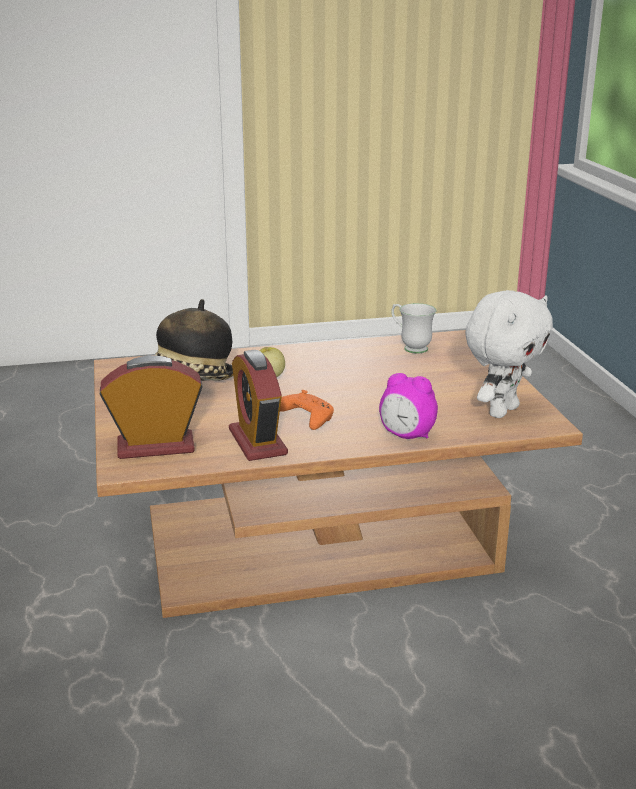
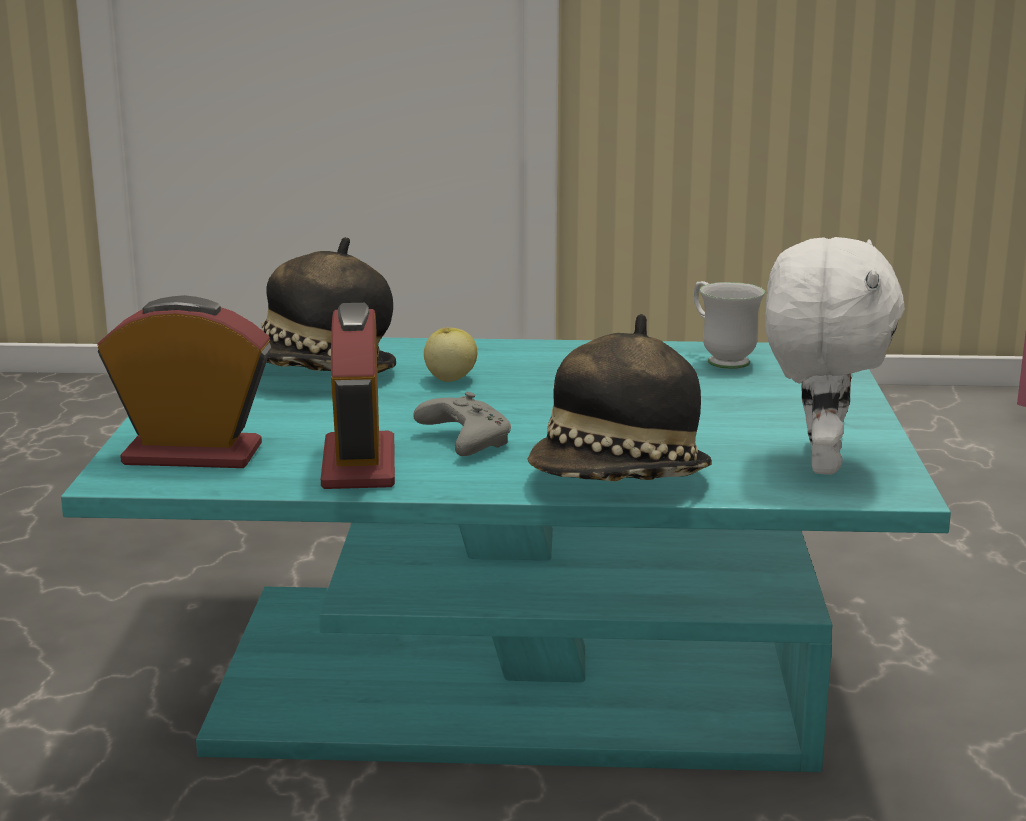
camera: 15 degrees right, 5 degrees down
brown coffee table [94,330,583,618] -> turquoise coffee table [61,338,951,772]
orange game controller [280,390,334,430] -> grey game controller [413,392,511,456]
alarm clock [379,373,438,439] -> hat [527,314,712,482]
white plush toy [465,290,553,418] -> white plush toy turned 45 degrees counterclockwise [765,237,905,475]

